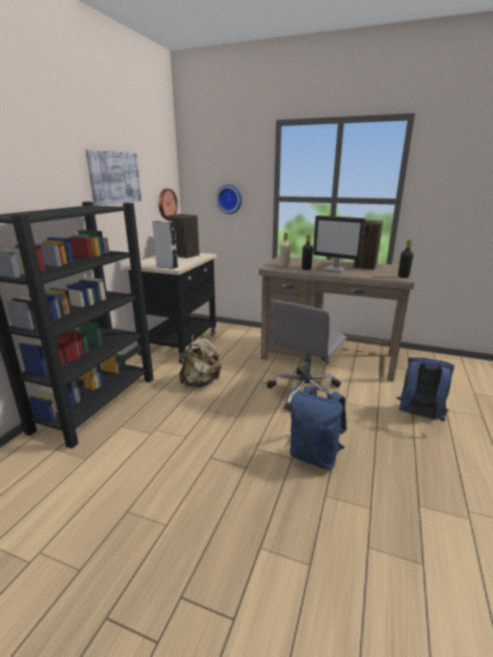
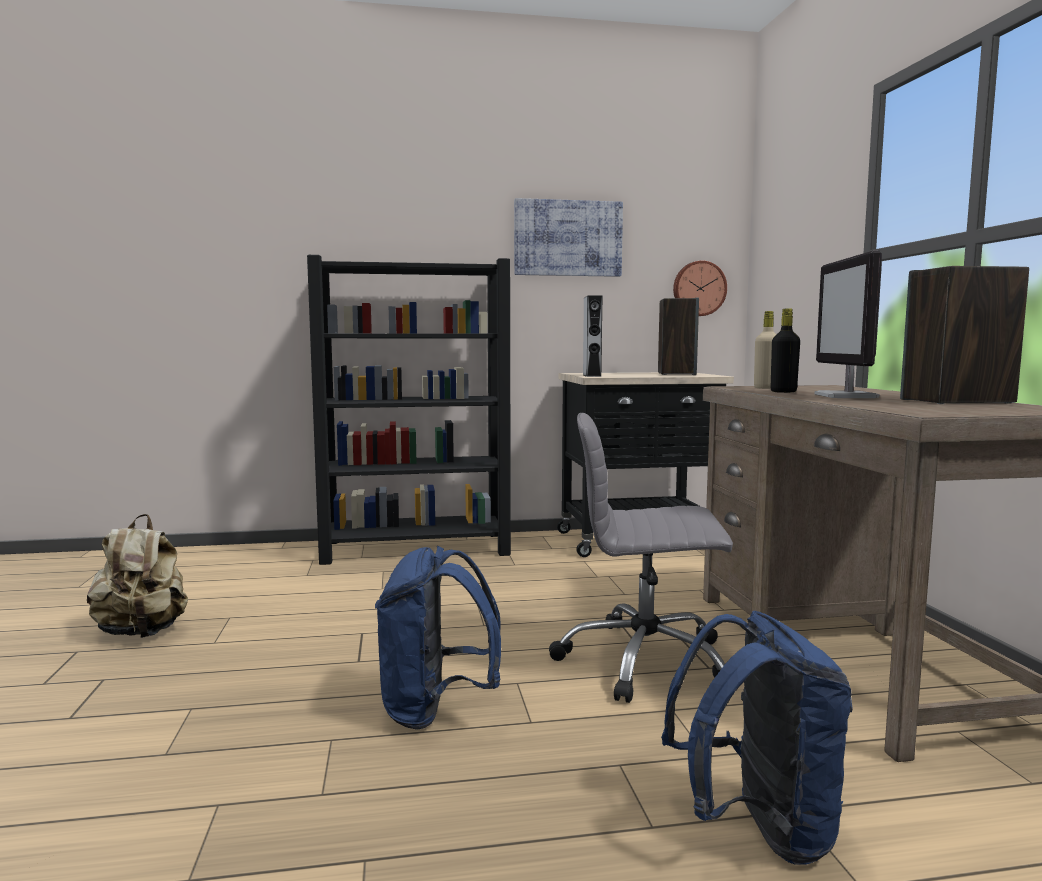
camera: 60 degrees right, 15 degrees down
beige backpack [179,334,222,387] -> beige backpack moved to [87,514,188,638]
wall clock [216,184,242,214] -> none
black bottle [398,240,413,278] -> none

